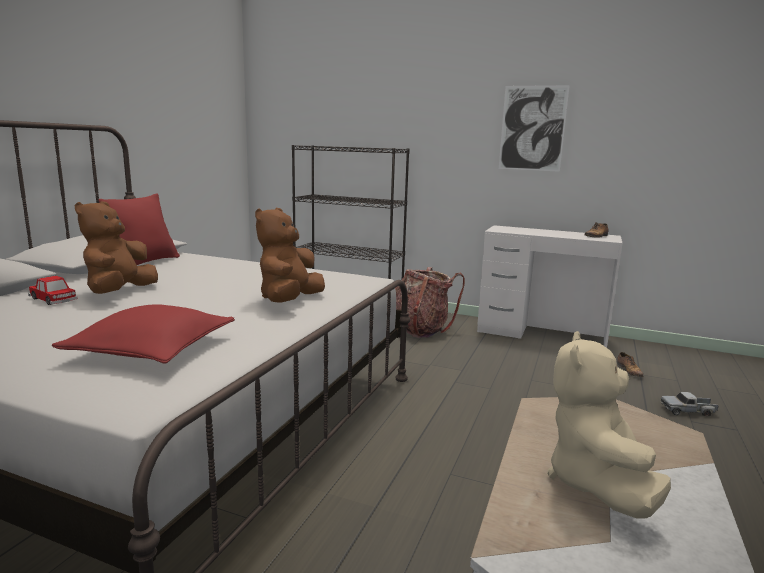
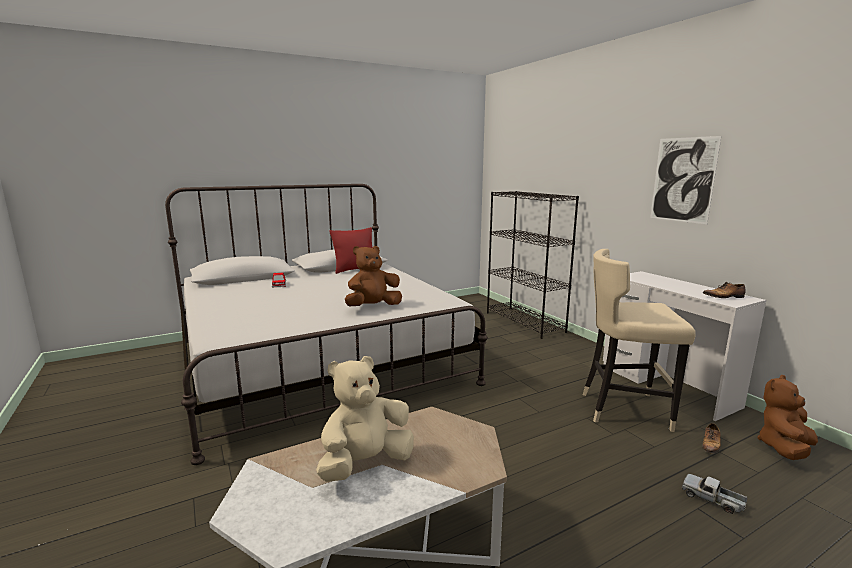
camera: 40 degrees right, 0 degrees up
red pillow [52,304,235,364] -> none
brown plush toy [75,201,158,294] -> brown plush toy moved to [757,375,818,460]
backpack [395,267,465,338] -> none
none -> beige stool [583,249,696,432]

